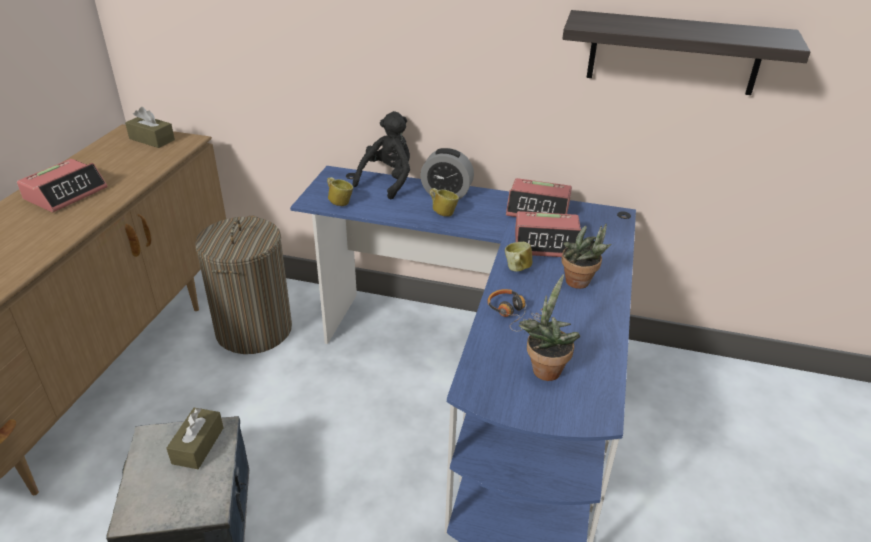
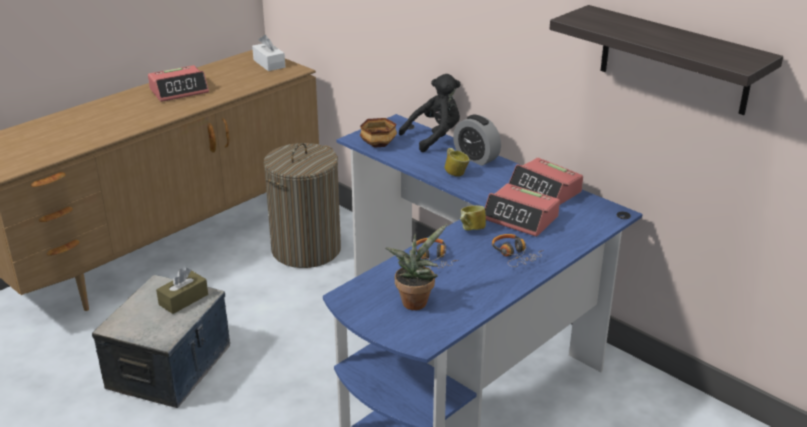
camera: 30 degrees right, 5 degrees down
brown tissue box [125,107,175,148] -> white tissue box [252,35,285,71]
mug [327,177,353,206] -> bowl [360,118,397,148]
potted plant [561,224,612,289] -> headphones [492,234,544,267]

